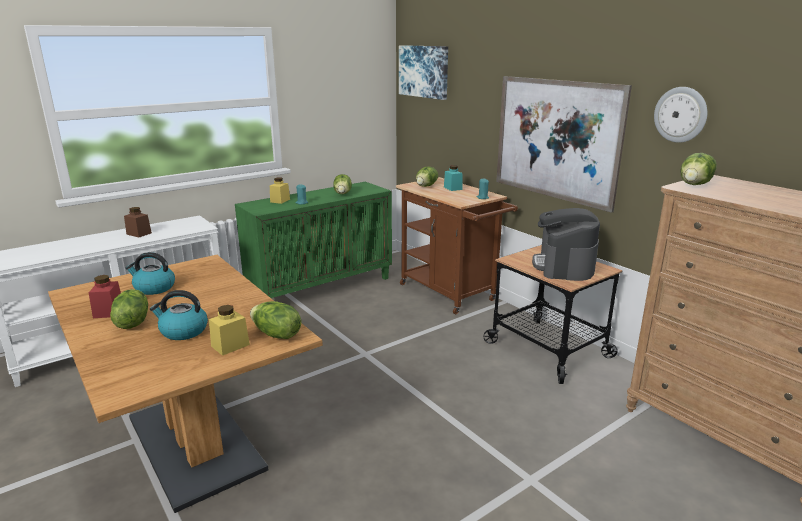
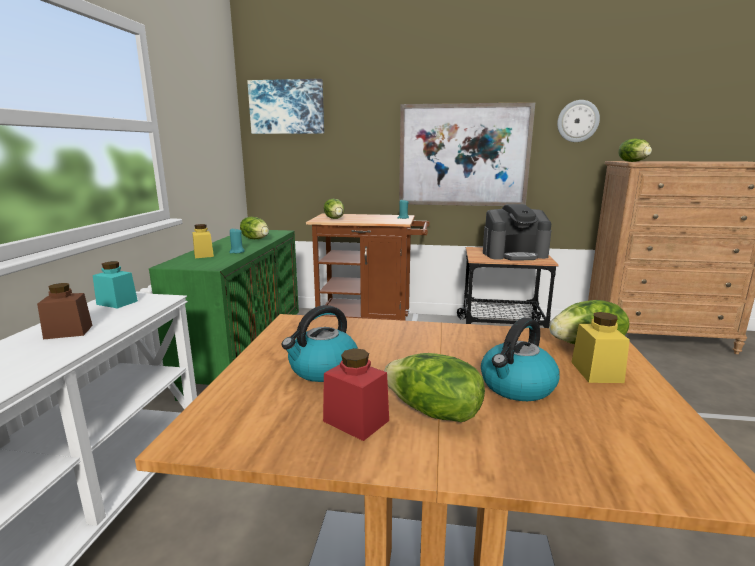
camera: 45 degrees left, 5 degrees down
turquoise jar [444,165,463,191] -> turquoise jar moved to [93,261,138,309]
coffee machine [532,208,600,281] -> coffee machine turned 60 degrees counterclockwise [483,204,551,261]

